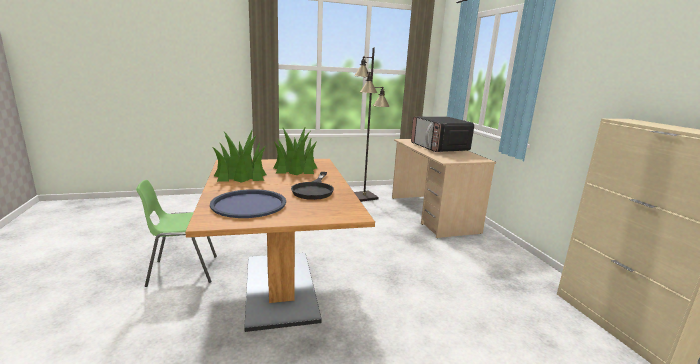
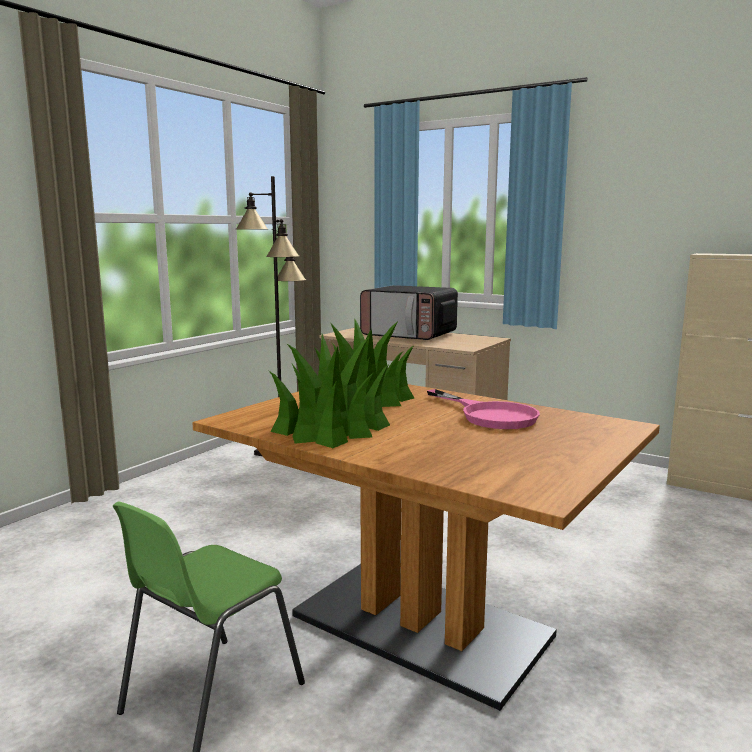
camera: 40 degrees left, 5 degrees down
blue tray [210,189,286,218] -> none
black frying pan [291,172,334,200] -> pink frying pan [427,389,540,429]

